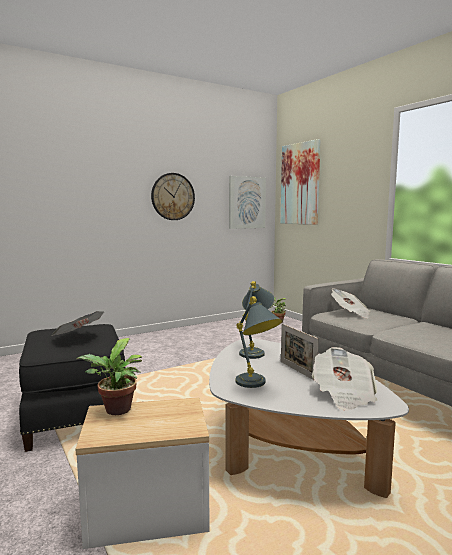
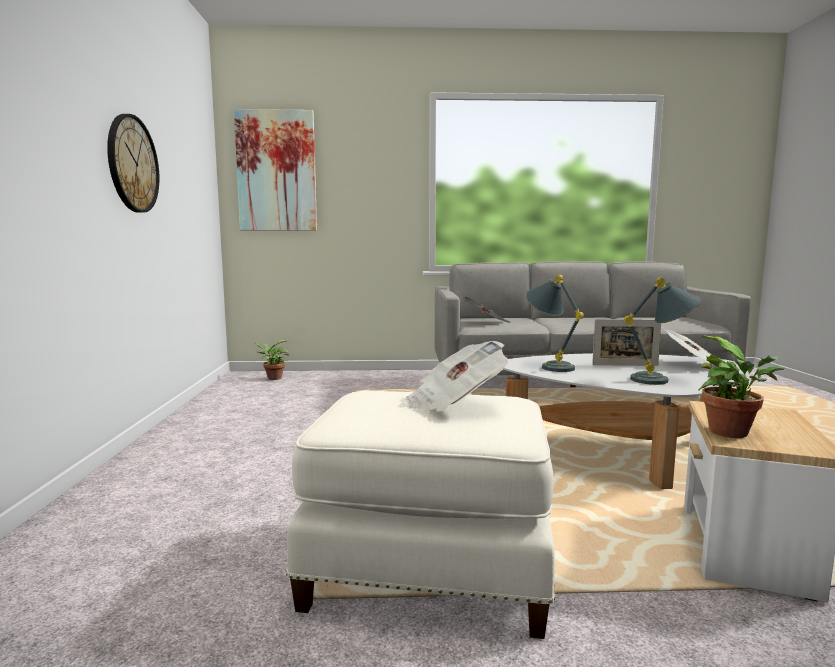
camera: 60 degrees left, 0 degrees up
black ottoman [19,324,125,452] -> white ottoman [286,391,555,639]
picture [229,176,266,229] -> none

